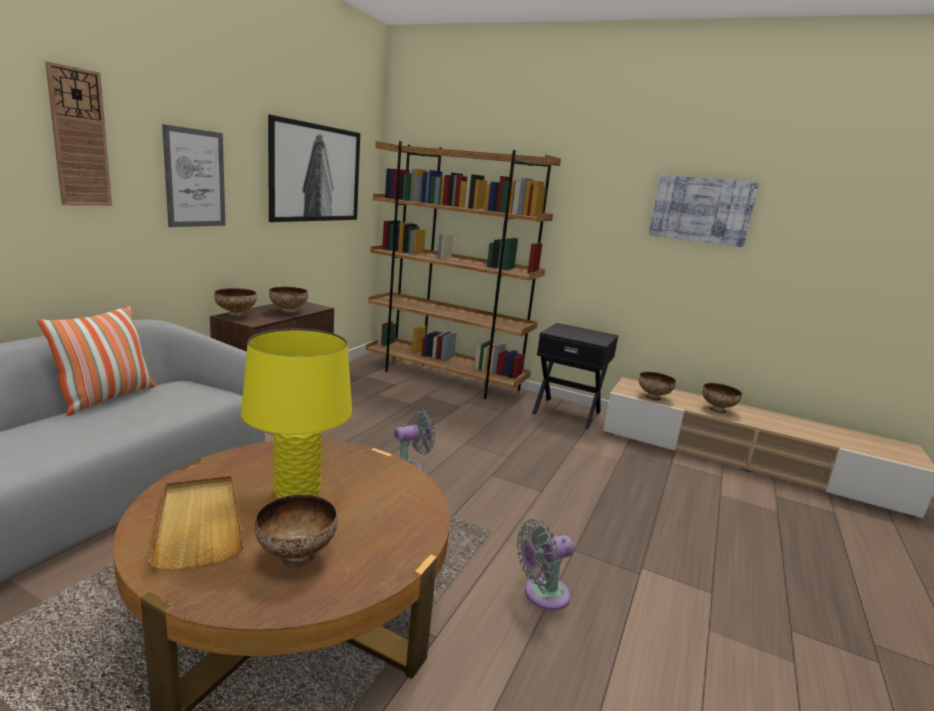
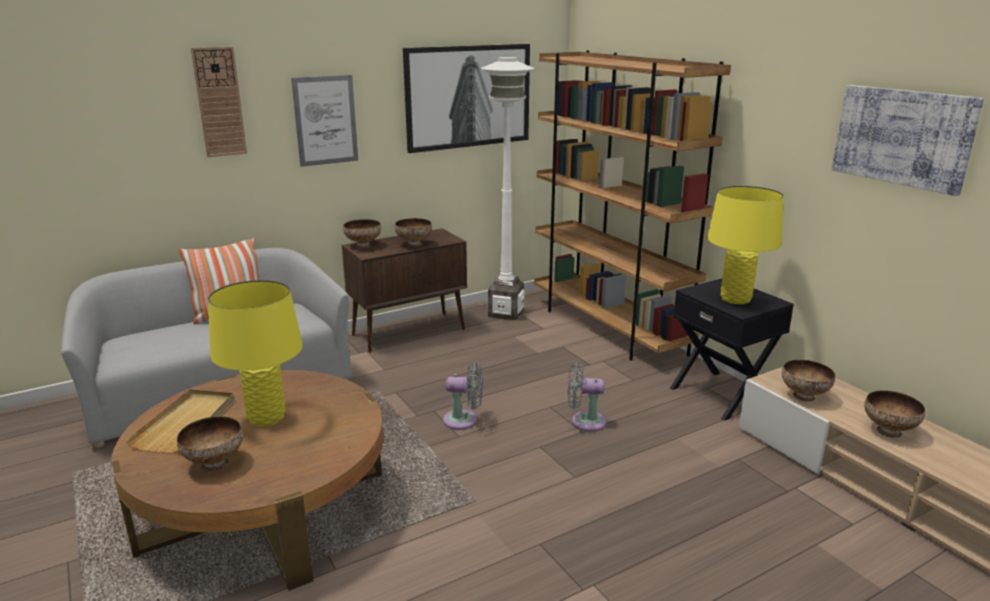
camera: 35 degrees right, 5 degrees up
grey fan [517,519,574,610] -> grey fan moved to [567,362,606,432]
none -> white floor lamp [481,57,534,320]
none -> yellow table lamp [707,186,784,304]

